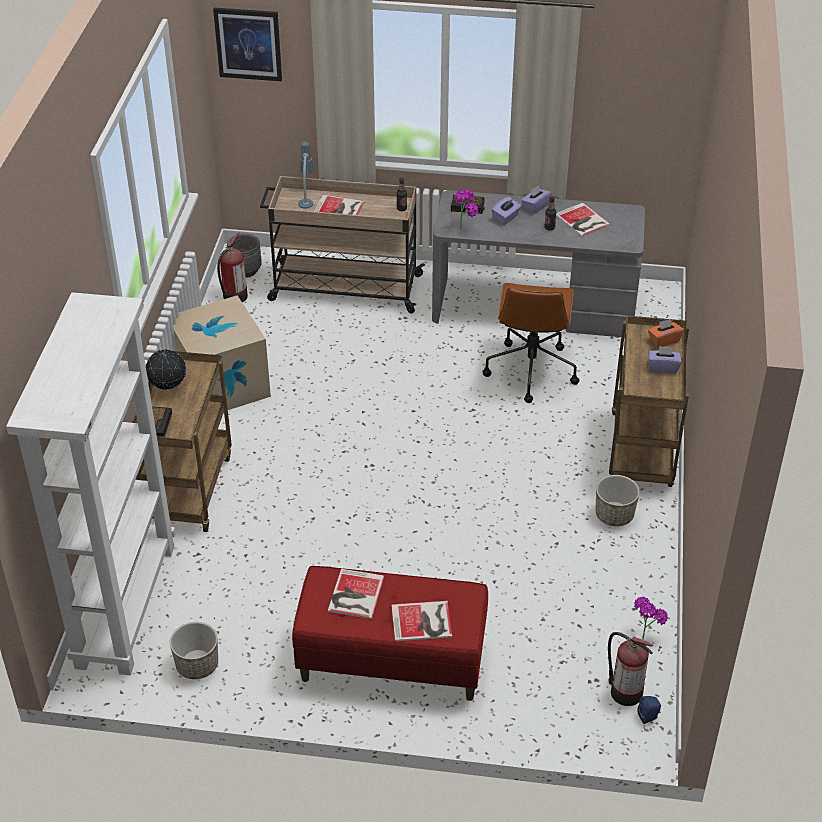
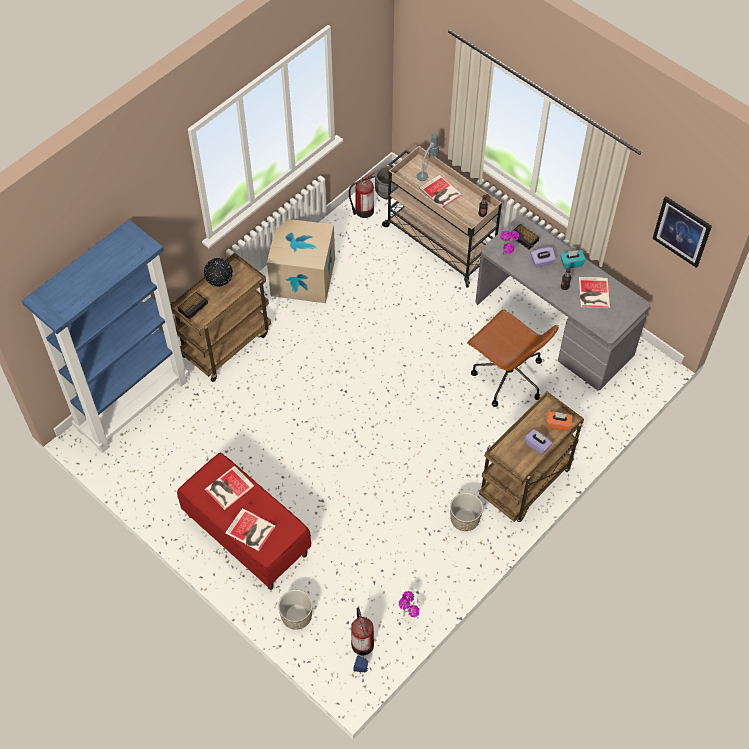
camera: 35 degrees right, 15 degrees up
white bookcase [6,292,175,675] -> blue bookcase [22,220,189,453]
planter [170,622,218,679] -> planter moved to [278,590,313,630]
picture [213,8,282,81] -> picture moved to [652,196,712,268]
brown office chair [483,283,579,403] -> brown office chair turned 90 degrees counterclockwise [467,309,559,407]
purple tissue box [521,186,552,214] -> turquoise tissue box [560,250,586,269]

